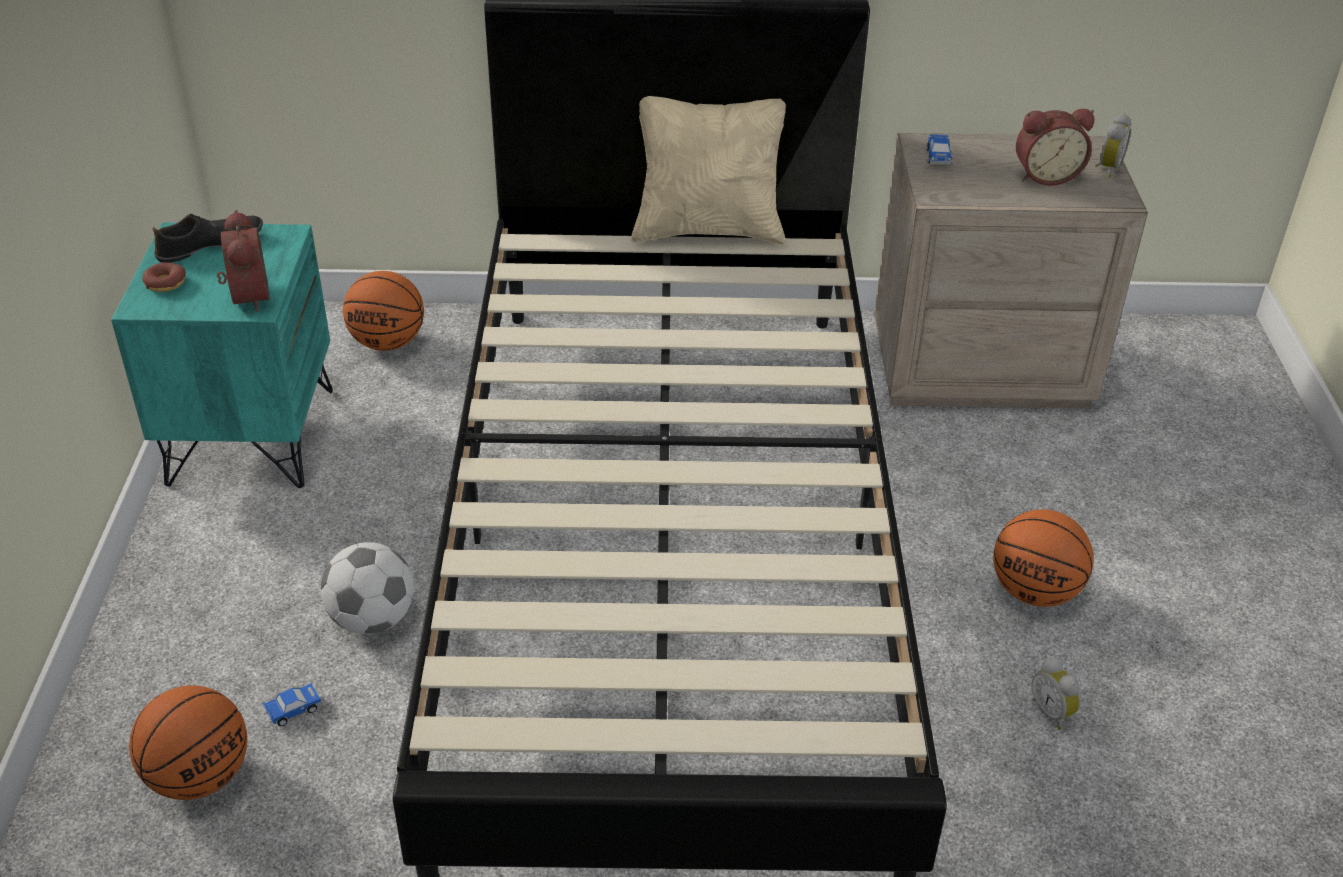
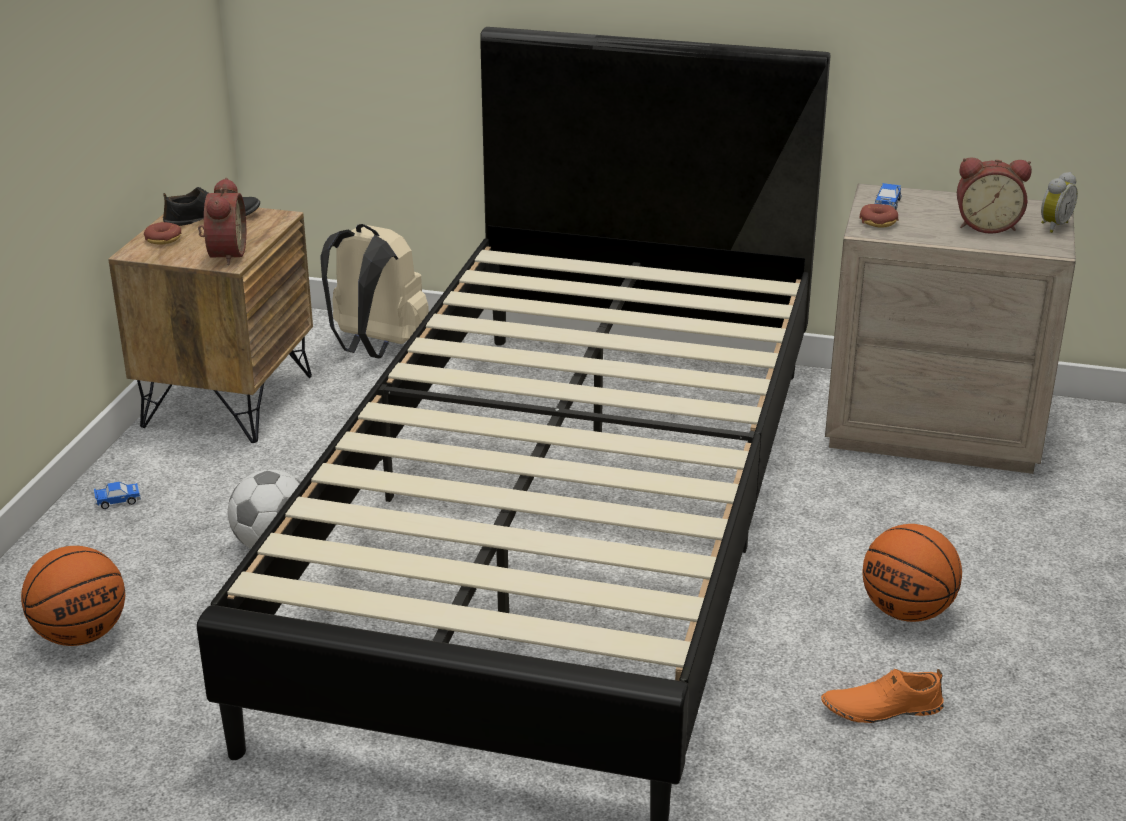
camera: 15 degrees right, 10 degrees down
turquoise nightstand [111,222,333,488] -> brown nightstand [108,208,313,443]
toy car [263,684,322,726] -> toy car moved to [94,482,141,509]
basketball [343,271,424,351] -> beige backpack [320,224,429,358]
beige pillow [631,96,786,245] -> none
alarm clock [1032,658,1081,730] -> orange shoe [821,669,944,723]
none -> donut [859,204,899,228]

